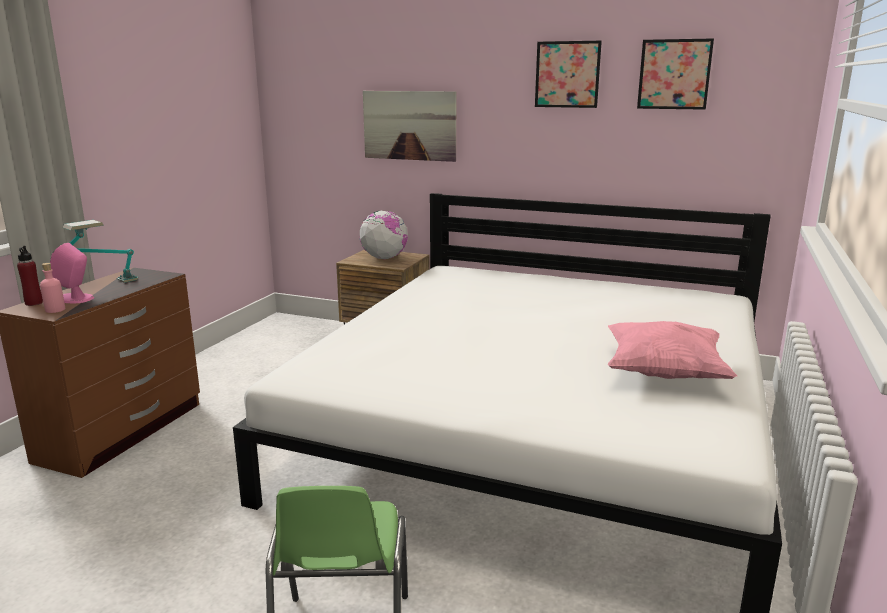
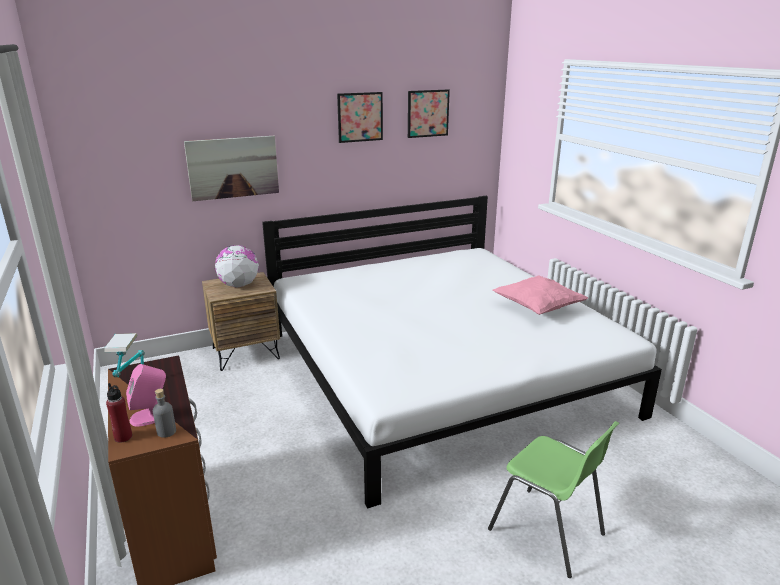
camera: 45 degrees left, 5 degrees up
pink bottle [40,263,65,313] -> grey bottle [153,389,176,438]

